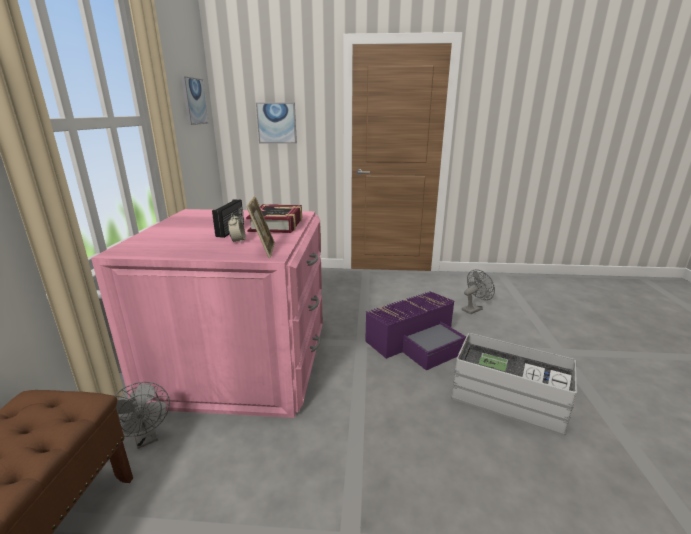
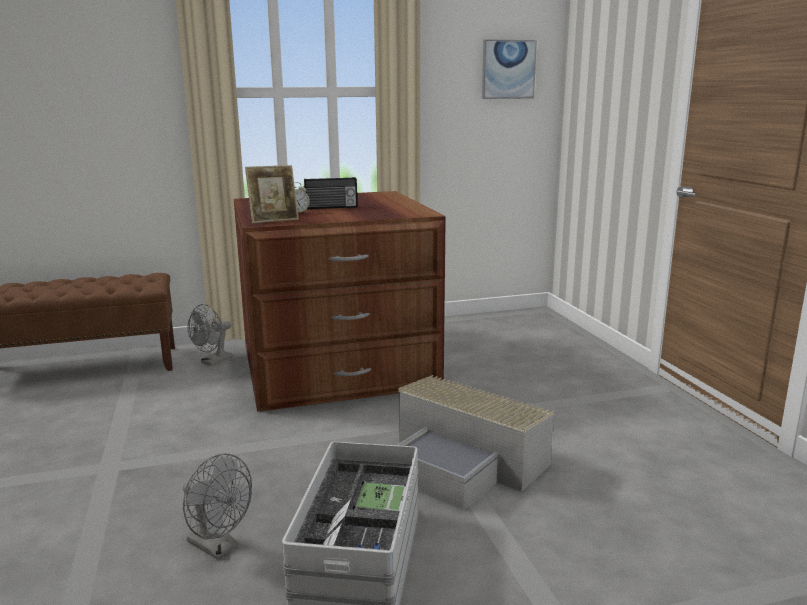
camera: 70 degrees right, 5 degrees down
pink dresser [91,209,323,418] -> brown dresser [234,191,446,412]
book [246,204,302,233] -> none
picture [256,103,297,144] -> none
purple storage box [365,291,466,370] -> grey storage box [397,375,554,511]
grey fan [462,269,495,315] -> grey fan moved to [183,453,252,559]

